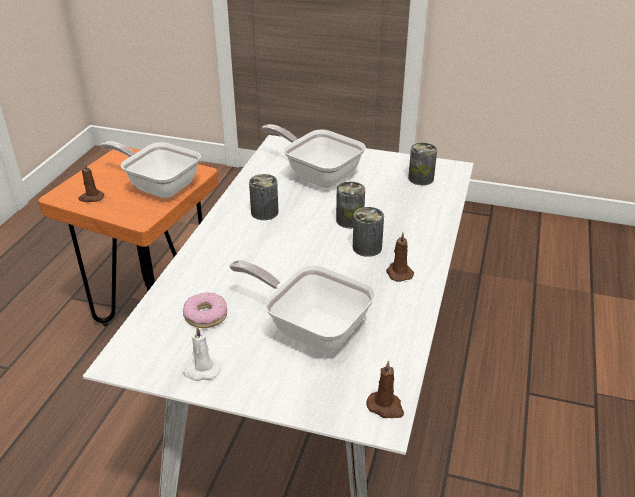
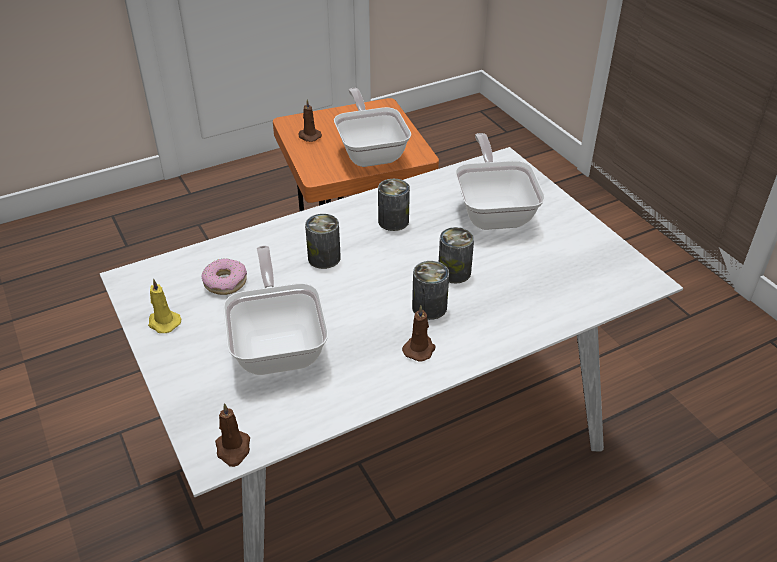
camera: 45 degrees right, 5 degrees up
white candle [183,326,220,381] -> yellow candle [148,278,181,333]
can [408,143,437,185] -> can moved to [305,214,341,269]

